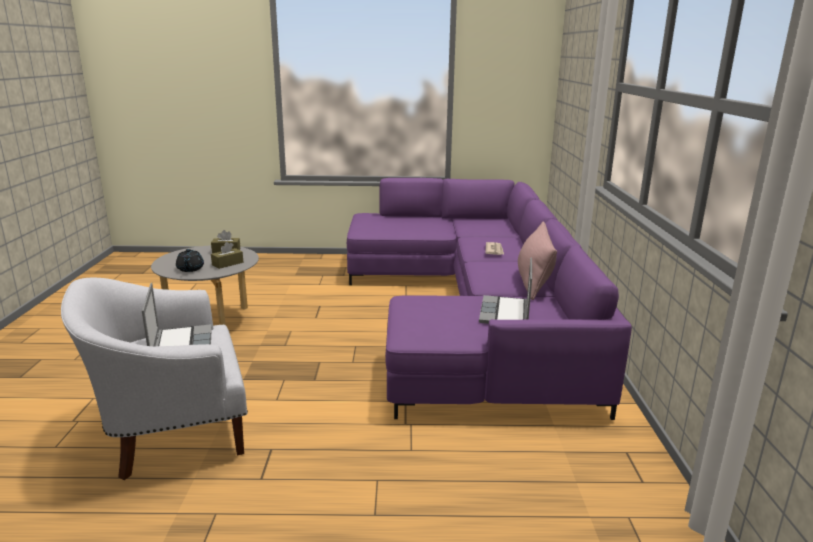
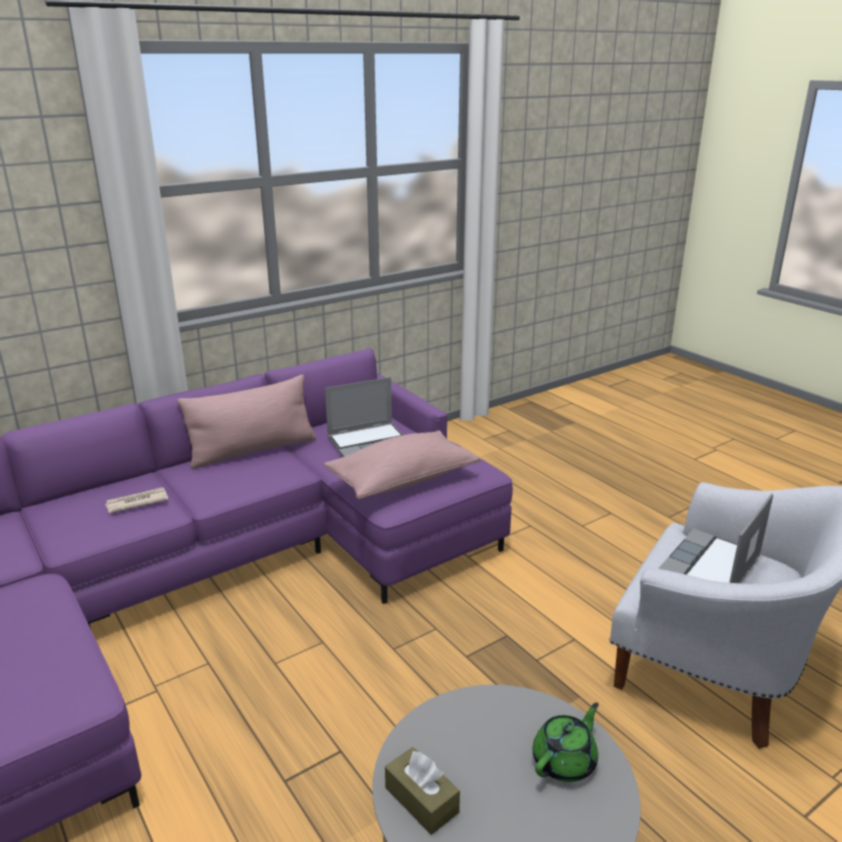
camera: 125 degrees left, 5 degrees up
black teapot [176,249,204,272] -> green teapot [533,702,599,782]
brown tissue box [211,242,243,269] -> none
none -> pink pillow [324,431,480,499]

